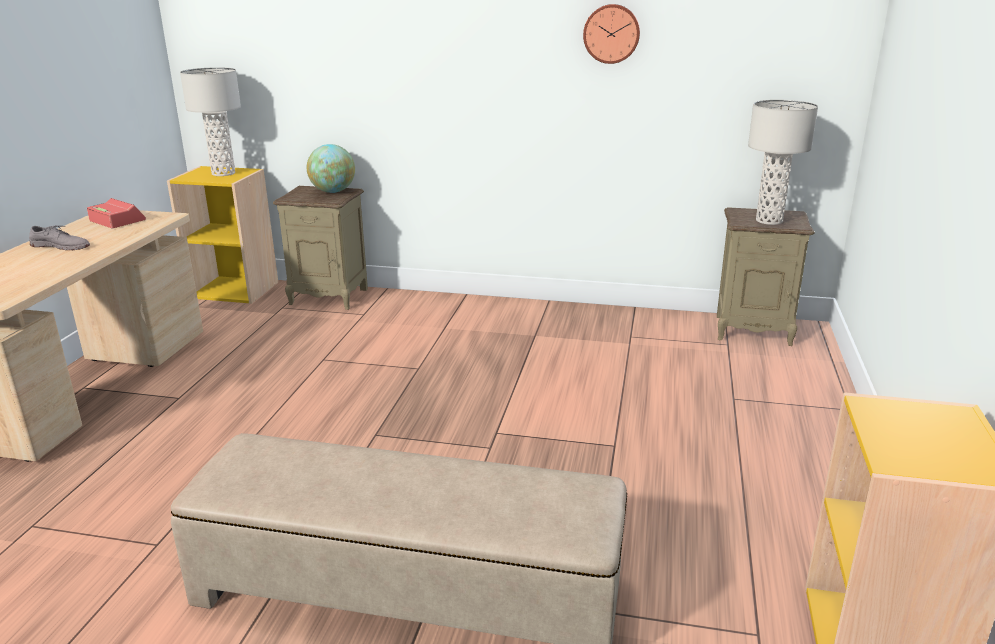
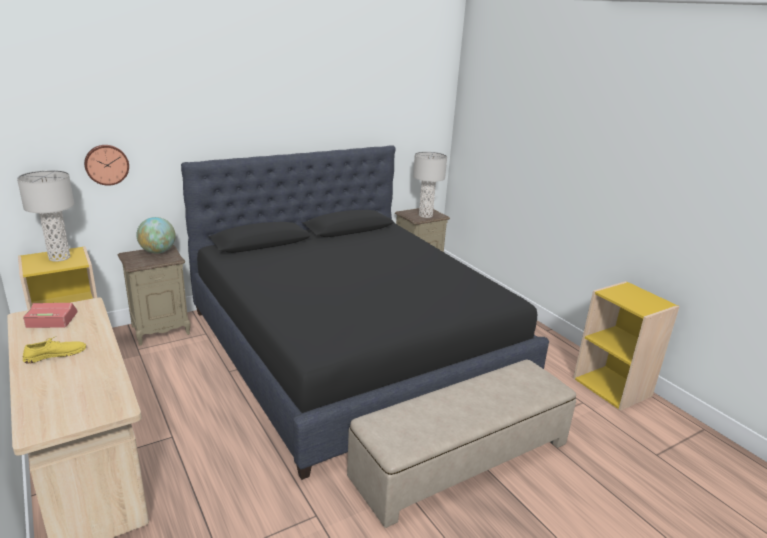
camera: 45 degrees left, 0 degrees up
grey shoe [29,225,90,250] -> yellow shoe [23,337,86,364]
wall clock [583,4,640,64] -> wall clock moved to [84,145,129,186]
none -> black bed [181,145,549,480]

